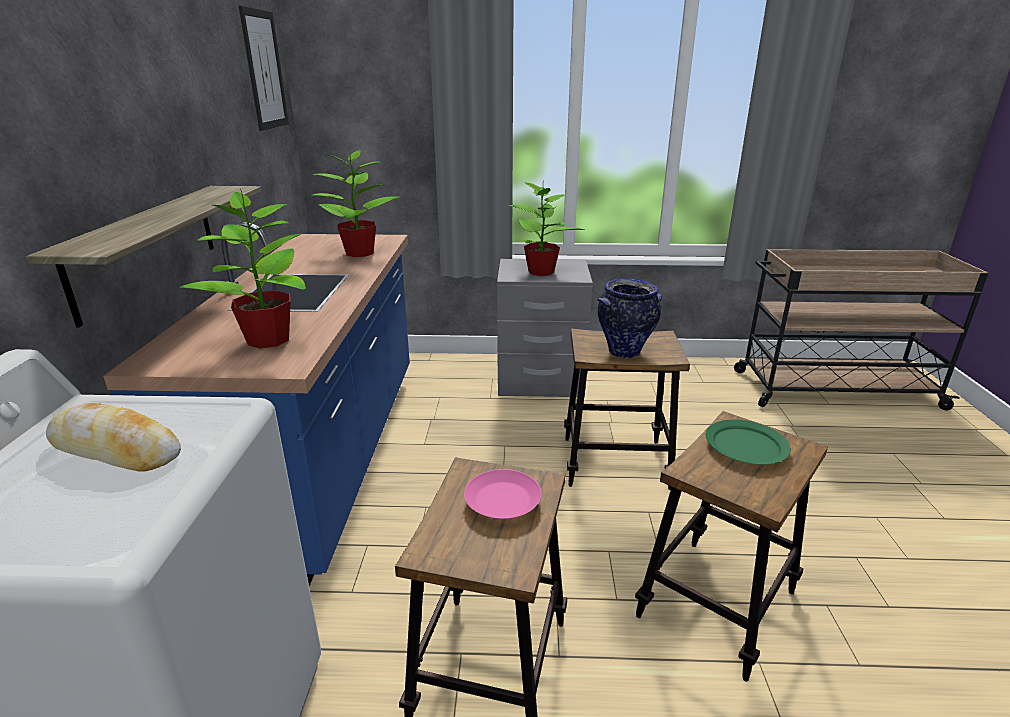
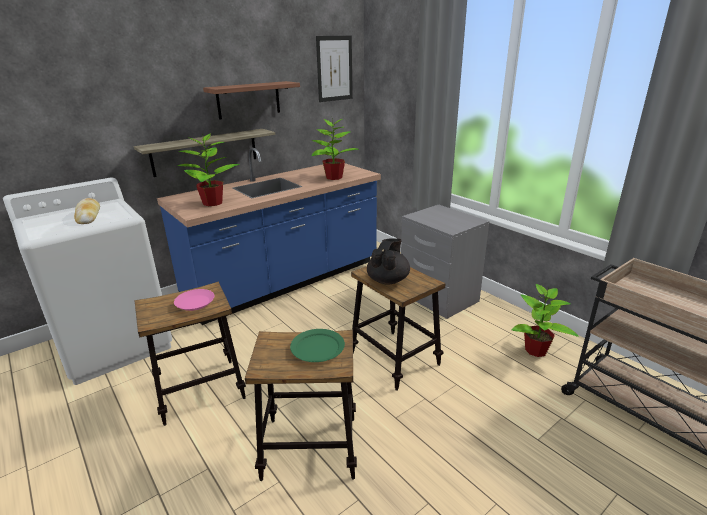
camera: 50 degrees right, 0 degrees up
potted plant [508,179,584,276] -> potted plant moved to [512,284,579,357]
vase [598,279,662,358] -> black teapot [367,238,410,285]
none -> shelf [203,81,300,120]

